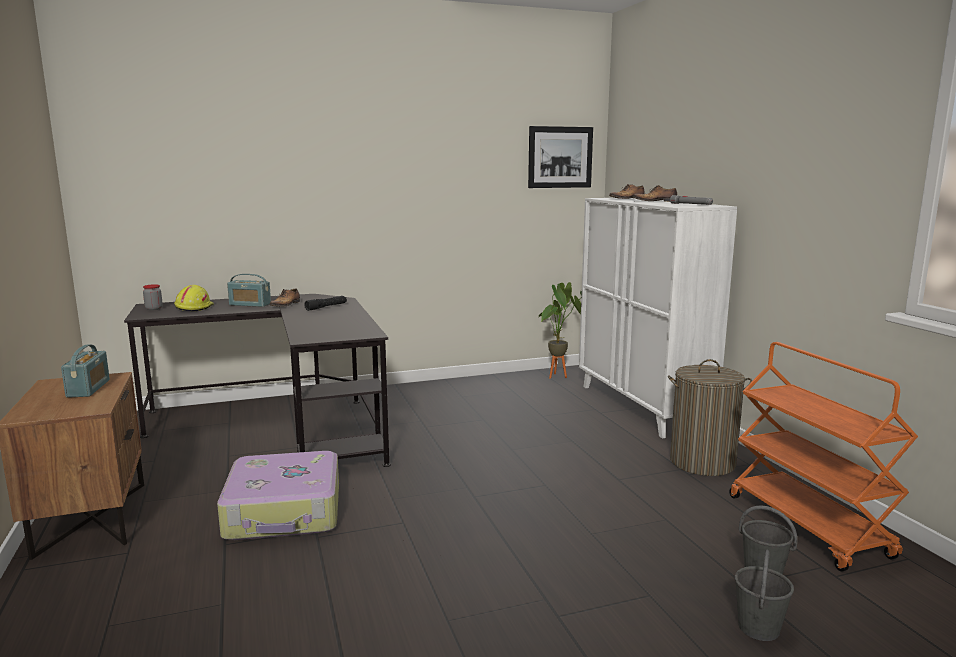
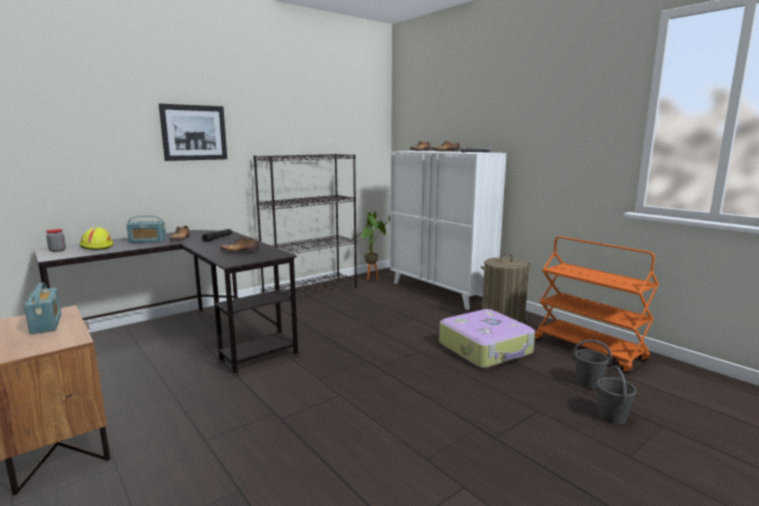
camera: 20 degrees left, 0 degrees up
suitcase [217,451,339,540] -> suitcase moved to [439,309,535,368]
picture [528,126,593,188] -> picture moved to [159,104,227,161]
none -> shoe [220,237,259,253]
none -> black bookcase [253,154,357,297]

